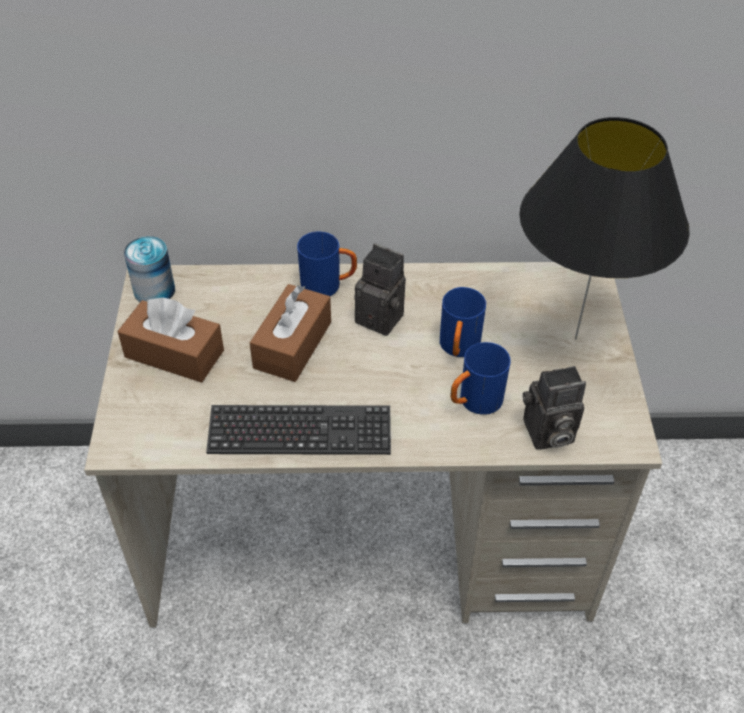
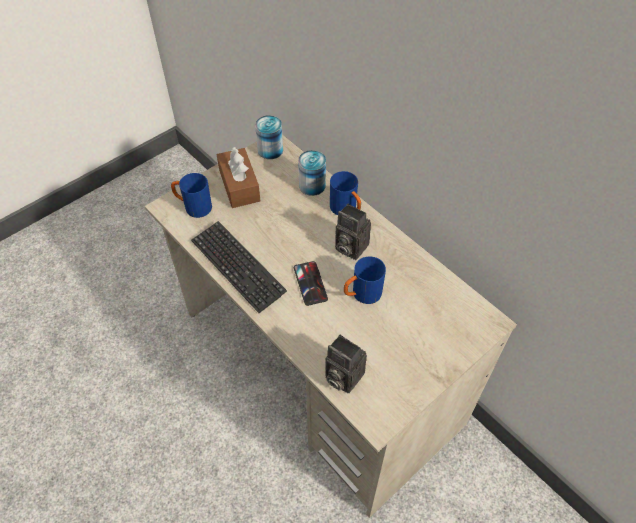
camera: 50 degrees right, 5 degrees up
brown tissue box [250,284,331,382] -> none
camera [355,243,406,336] -> camera turned 135 degrees clockwise [335,204,371,260]
blue mug [450,342,511,414] -> blue mug moved to [171,173,212,218]
black table lamp [519,117,690,339] -> none
none -> phone [294,261,328,306]
none -> can [298,150,326,196]

